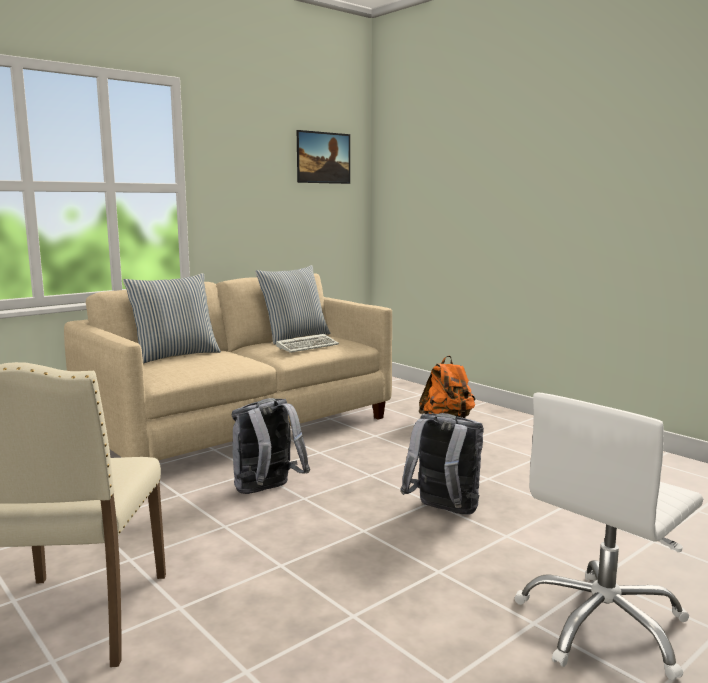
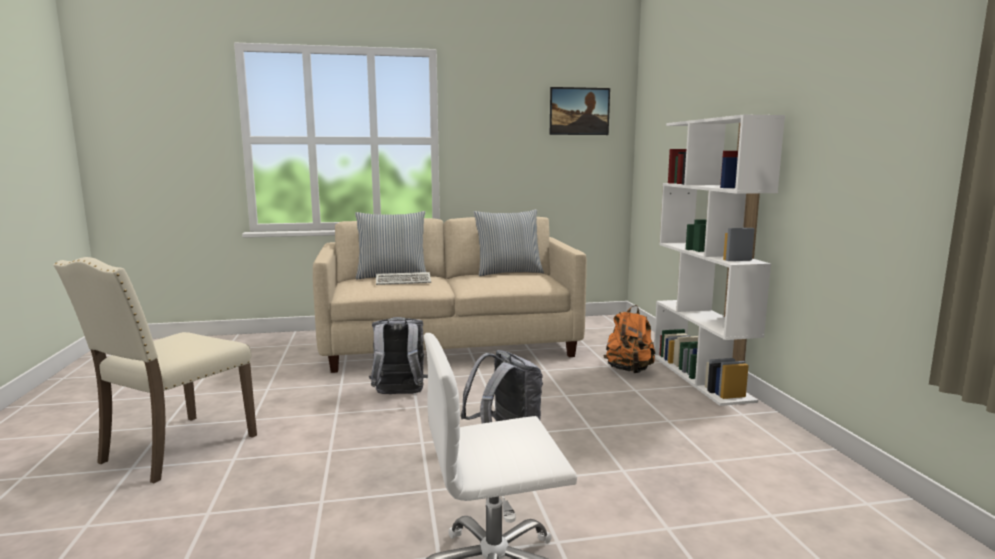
camera: 30 degrees right, 0 degrees up
keyboard [276,334,339,353] -> keyboard moved to [376,272,431,285]
none -> white bookcase [654,114,785,406]

